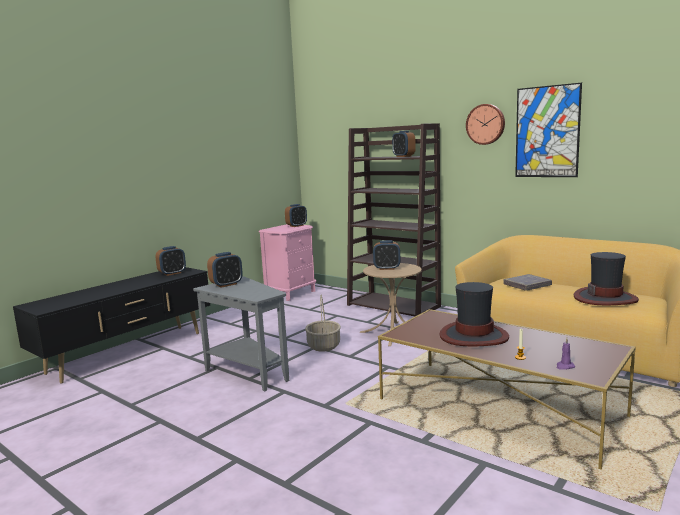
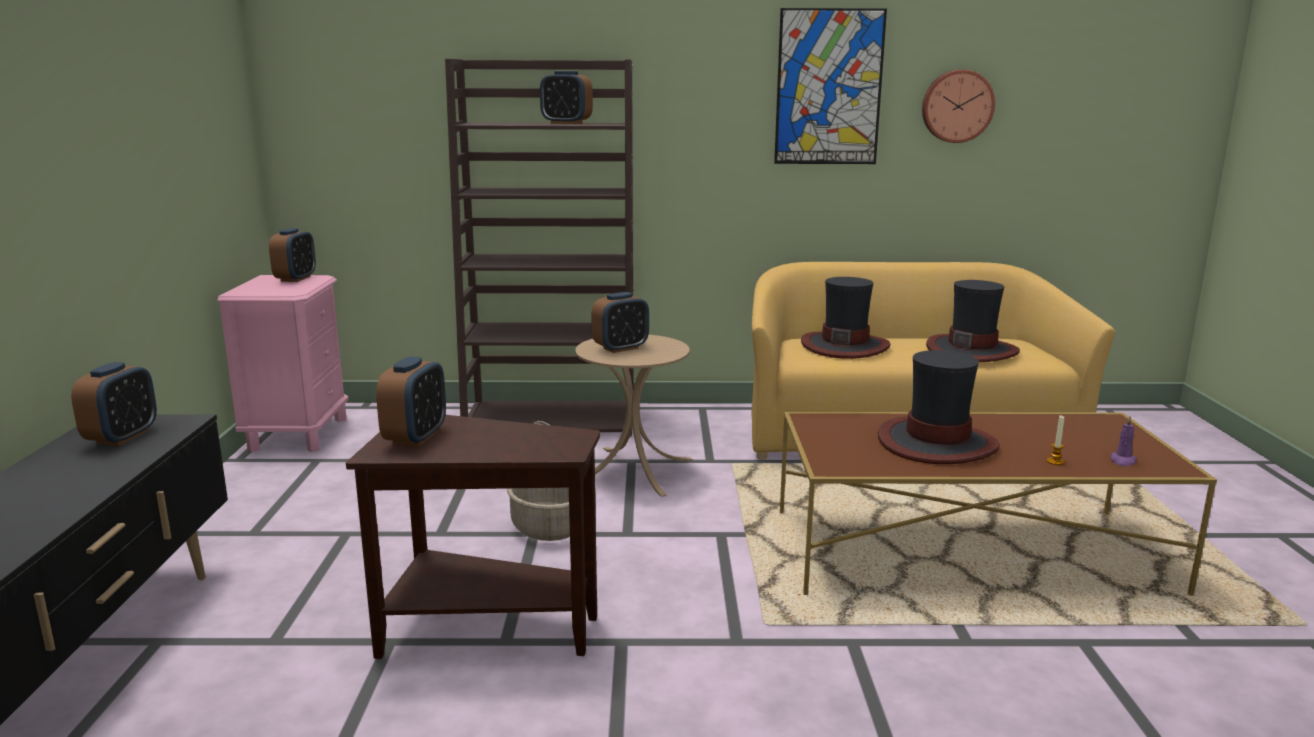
camera: 40 degrees left, 5 degrees up
grey side table [193,276,289,392] -> brown side table [346,415,600,659]
wall clock [466,104,505,145] -> wall clock moved to [922,70,995,143]
grey book [503,274,552,291] -> hat [801,277,891,359]

